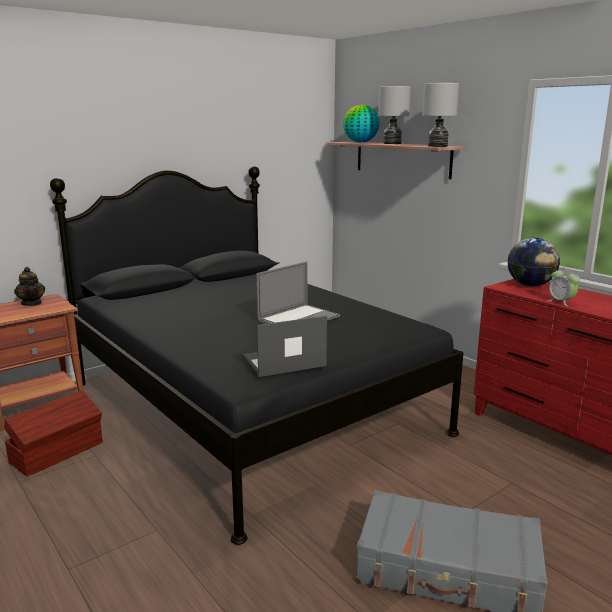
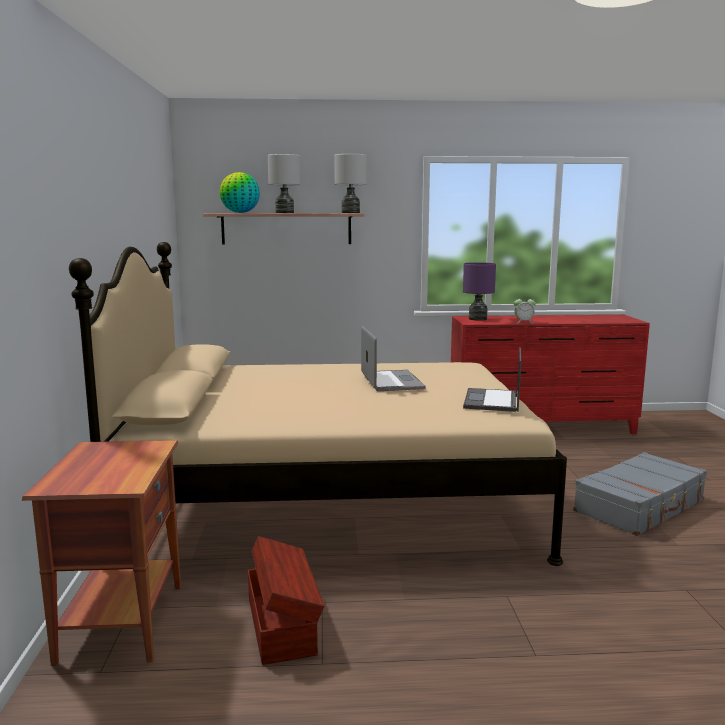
camera: 55 degrees left, 5 degrees down
teapot [14,267,45,306] -> none
black bed [50,167,464,545] -> beige bed [69,242,567,566]
globe [507,237,560,286] -> purple table lamp [463,262,496,321]

